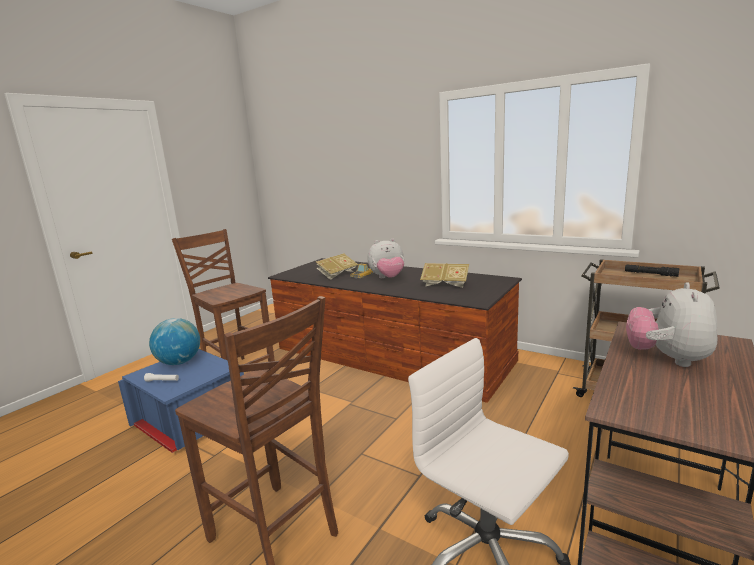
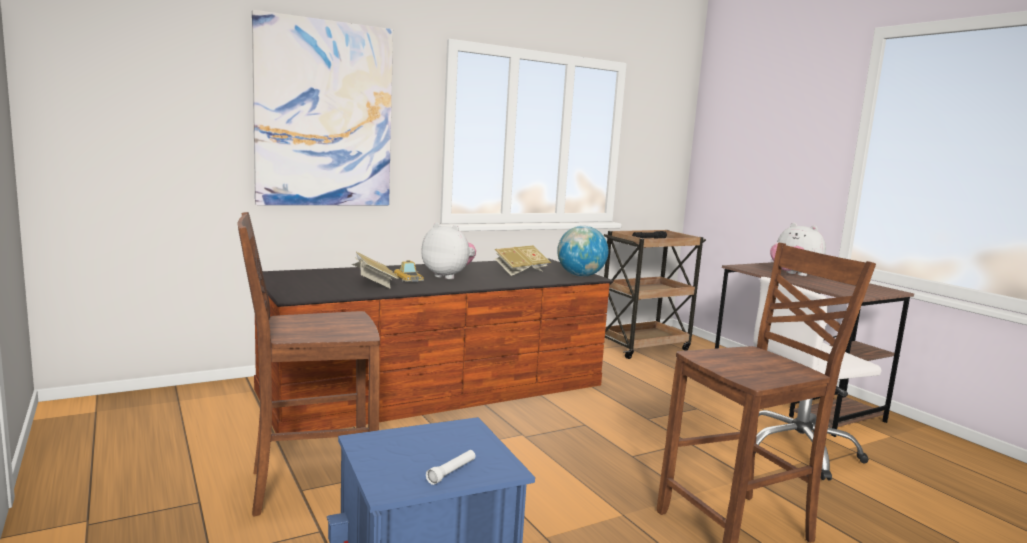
camera: 65 degrees left, 5 degrees down
globe [149,318,200,365] -> globe moved to [557,226,608,277]
plush toy [367,238,404,278] -> plush toy turned 75 degrees counterclockwise [421,223,476,279]
none -> picture [252,10,393,205]

